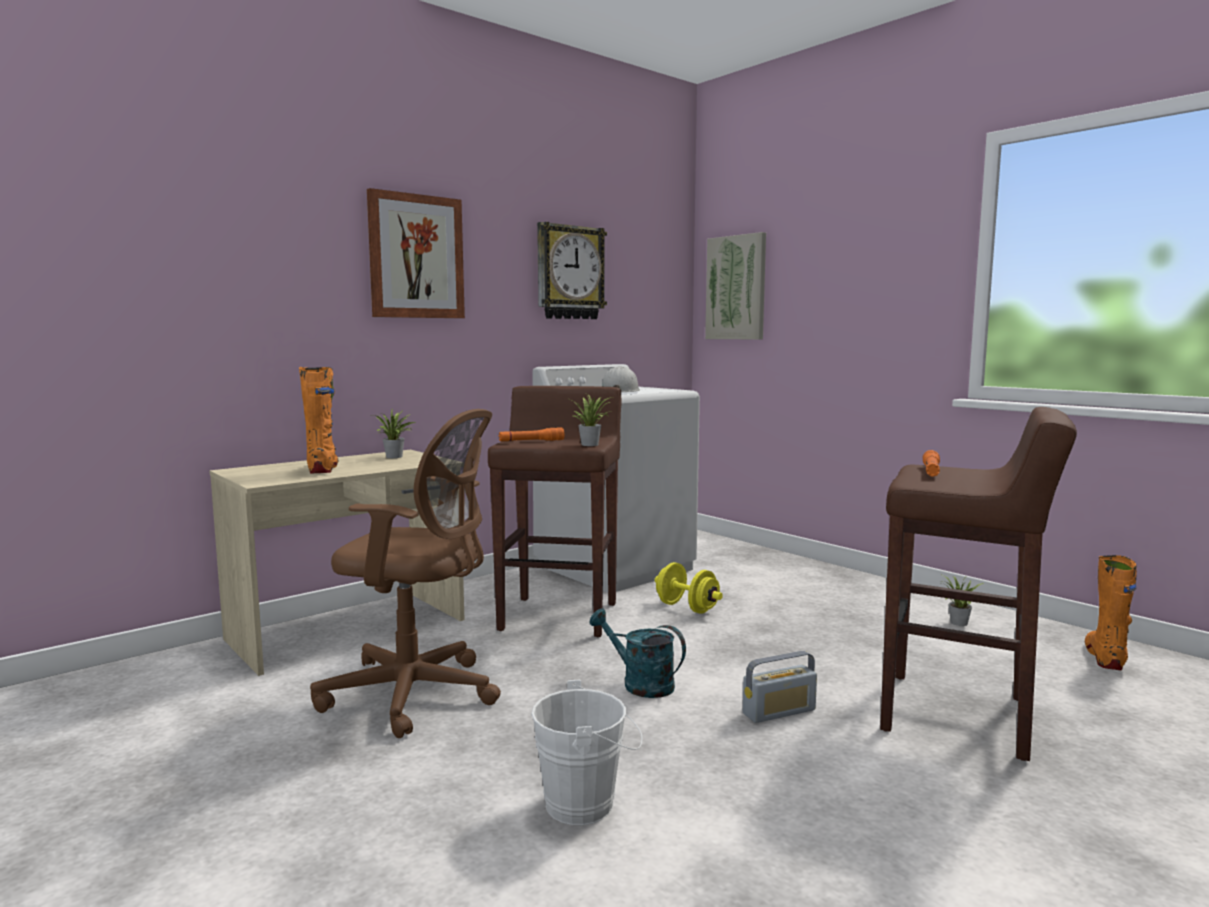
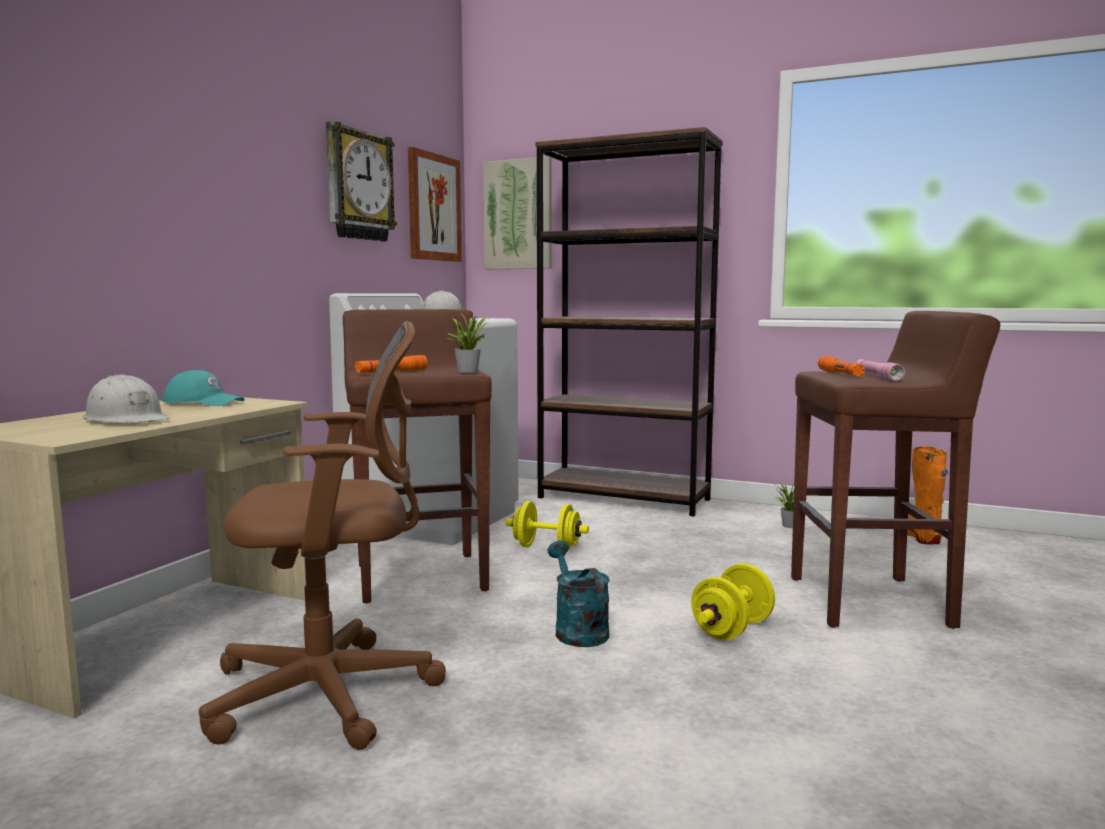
camera: 25 degrees left, 0 degrees up
orange boot [299,367,339,474] -> white hard hat [82,375,169,423]
picture [367,188,465,318] -> picture moved to [408,147,462,262]
potted plant [372,410,415,458] -> turquoise cap [162,370,244,406]
white bucket [531,680,642,825] -> none
turquoise watering can [589,608,686,698] -> turquoise watering can turned 60 degrees clockwise [547,540,610,647]
radio [743,651,817,723] -> yellow dumbbell [691,563,775,640]
none -> brown bookcase [536,127,723,516]
none -> pink flashlight [856,359,905,381]

